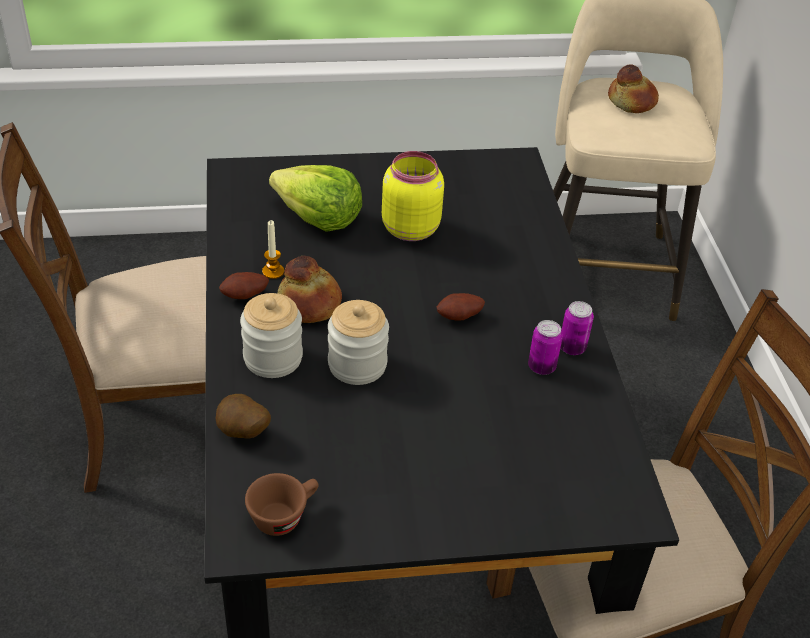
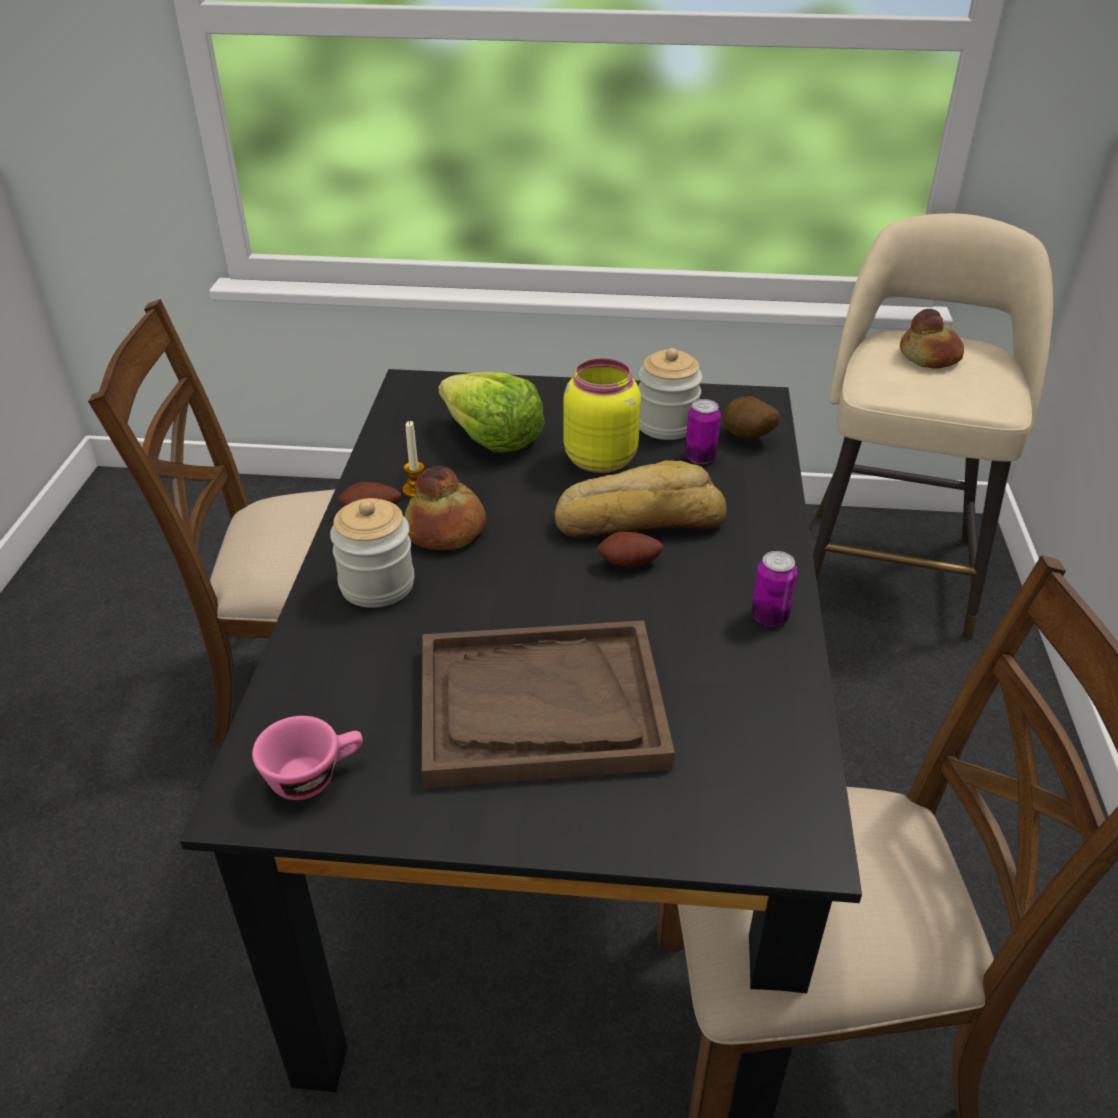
camera: 15 degrees right, 5 degrees down
potato [215,394,271,439] -> potato moved to [724,396,780,439]
brown cup [245,473,319,536] -> pink cup [252,716,363,800]
jar [328,300,389,385] -> jar moved to [638,348,703,440]
can [528,320,563,375] -> can moved to [685,399,721,464]
none -> brown tray [422,620,675,788]
none -> bread [555,460,726,538]

